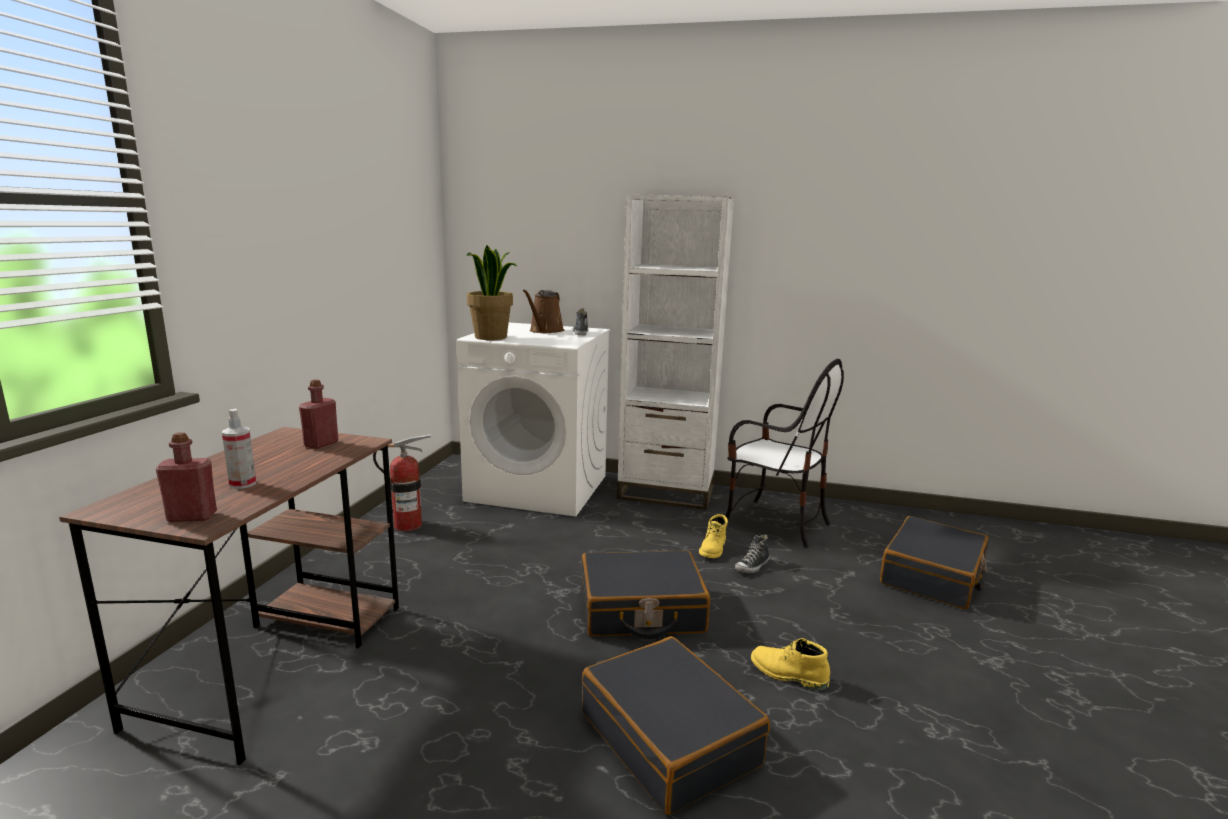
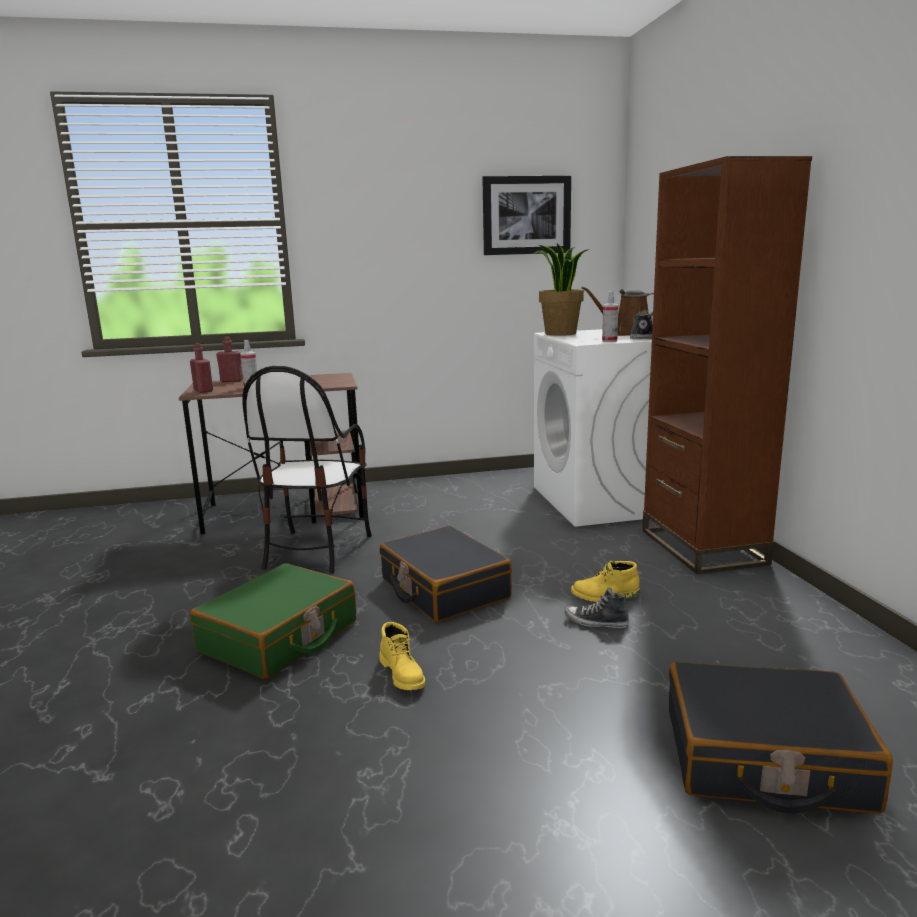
camera: 65 degrees right, 0 degrees up
red bottle [299,379,339,449] -> red bottle moved to [216,337,243,382]
fire extinguisher [373,434,431,531] -> none
black suitcase [582,636,770,815] -> green suitcase [190,563,356,679]
white bookcase [617,194,734,510] -> brown bookcase [642,156,812,574]
chair [726,359,844,548] -> chair moved to [242,366,372,573]
yellow boot [751,638,830,690] -> yellow boot turned 150 degrees clockwise [379,622,425,690]
none -> picture [482,176,571,255]
none -> spray bottle [602,291,618,342]

